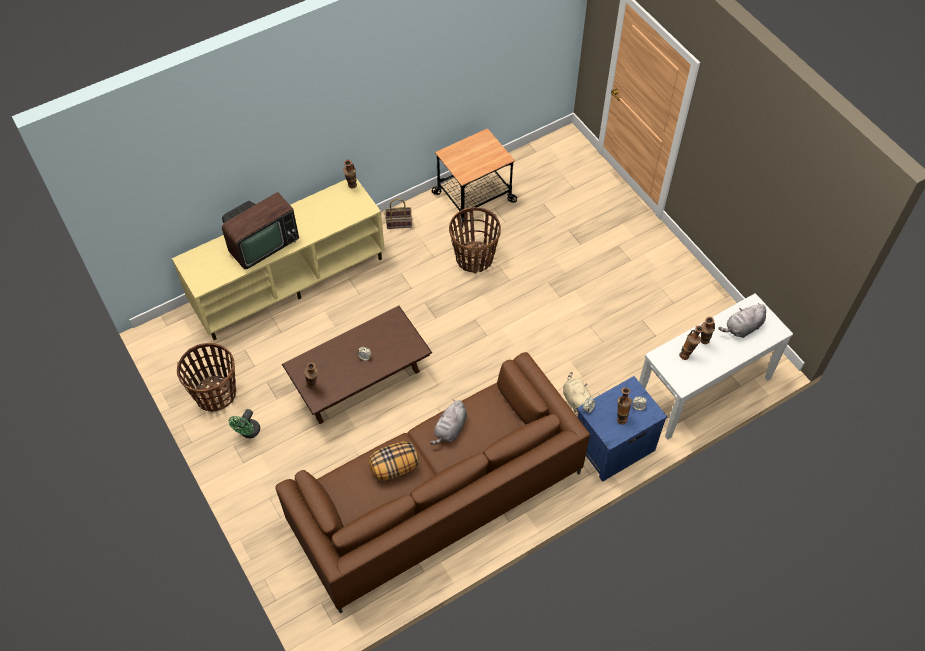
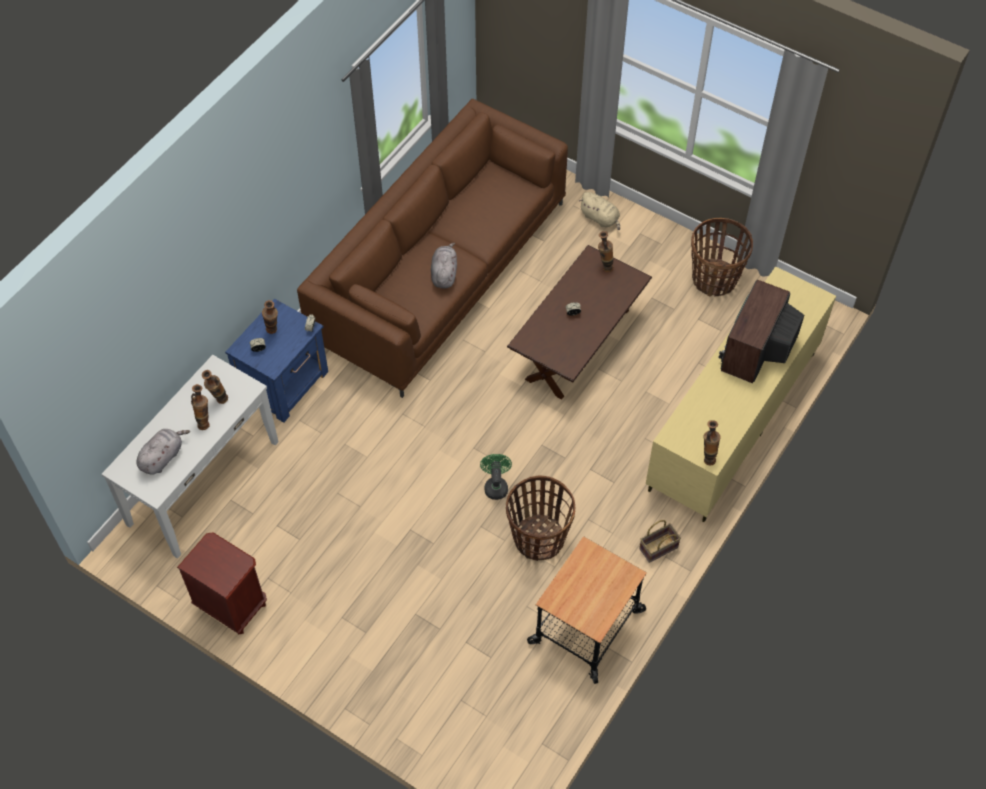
camera: 155 degrees right, 0 degrees up
green fan [229,409,260,438] -> green fan moved to [480,454,512,500]
pillow [369,442,419,480] -> none
beige plush toy [563,372,591,413] -> beige plush toy moved to [579,192,620,230]
none -> brown nightstand [177,532,267,635]

